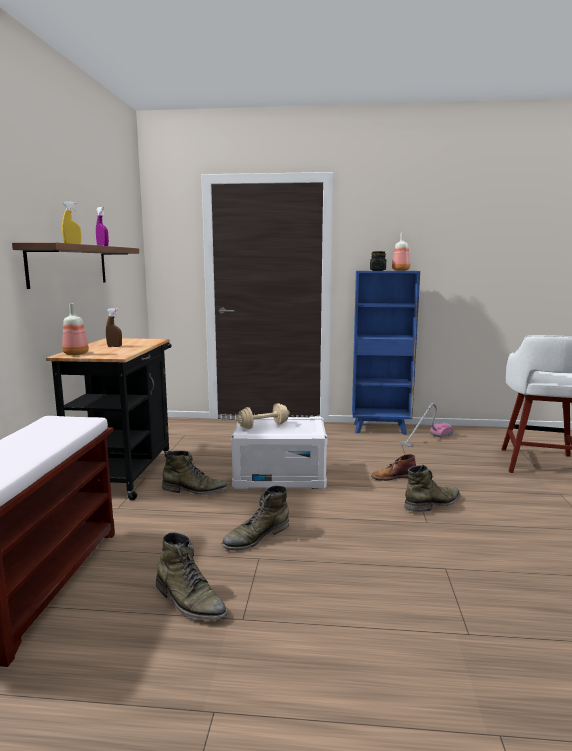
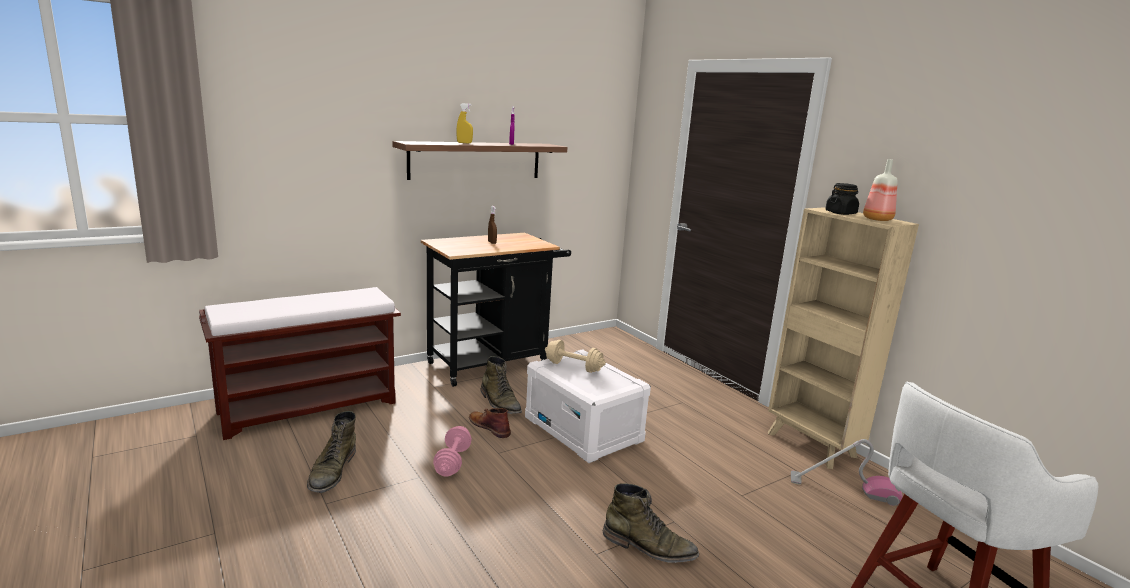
camera: 50 degrees right, 5 degrees up
bottle [62,303,89,355] -> none
green boot [221,486,289,550] -> pink dumbbell [433,426,472,477]
blue bookcase [352,271,420,435] -> beige bookcase [768,207,919,469]
brown boot [371,454,416,481] -> brown boot moved to [469,408,511,438]

